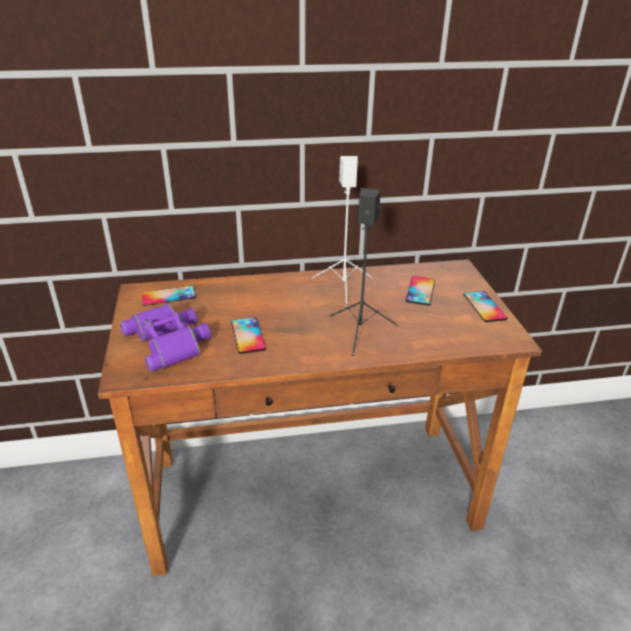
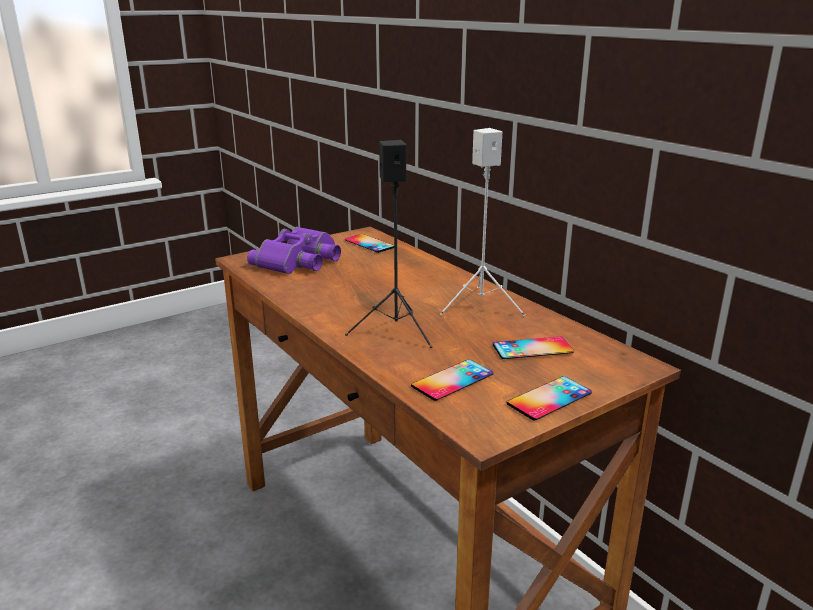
camera: 65 degrees right, 10 degrees down
phone [231,317,266,354] -> phone moved to [411,359,493,401]

